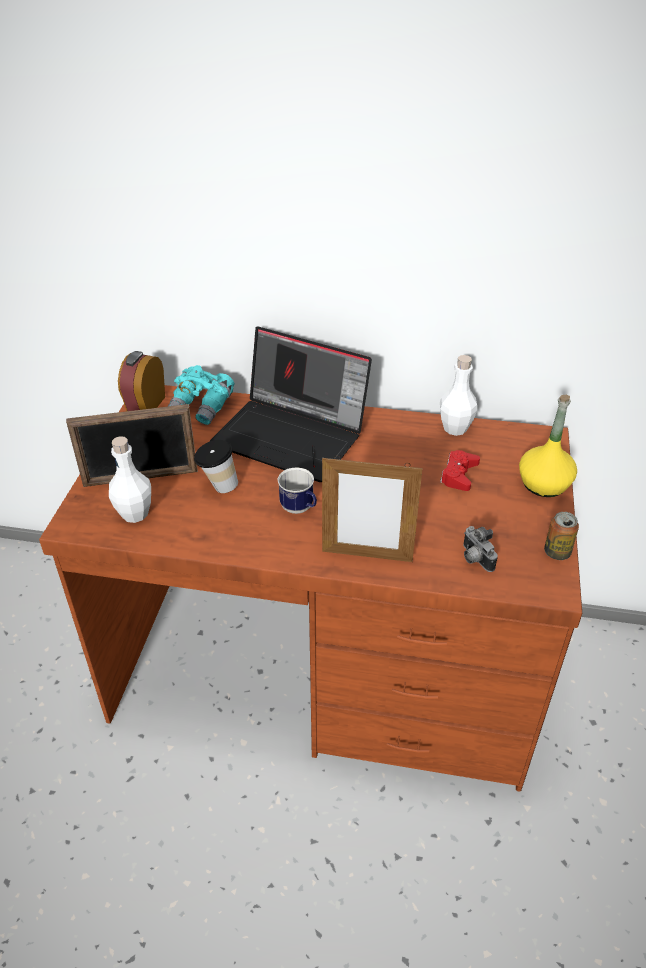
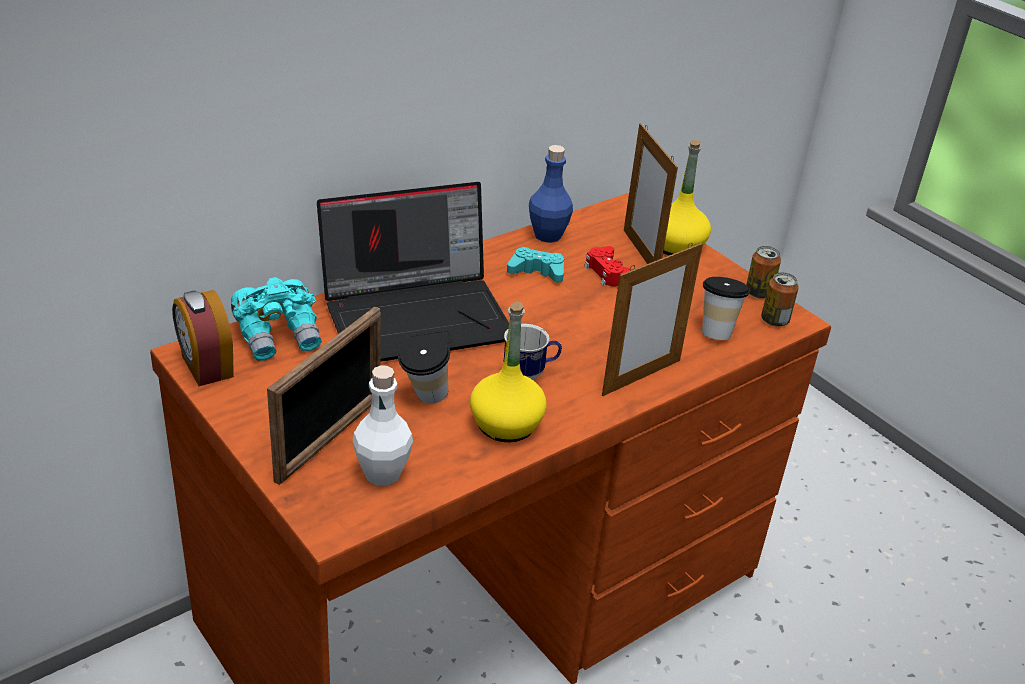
camera: 50 degrees left, 5 degrees down
white bottle [440,355,477,436] -> blue bottle [529,145,573,243]
camera [463,526,498,572] -> cup [702,277,750,340]
none -> yellow bottle [470,301,547,442]
none -> turquoise game controller [507,247,564,283]
none -> picture frame [624,123,678,264]
none -> can [761,272,799,327]

